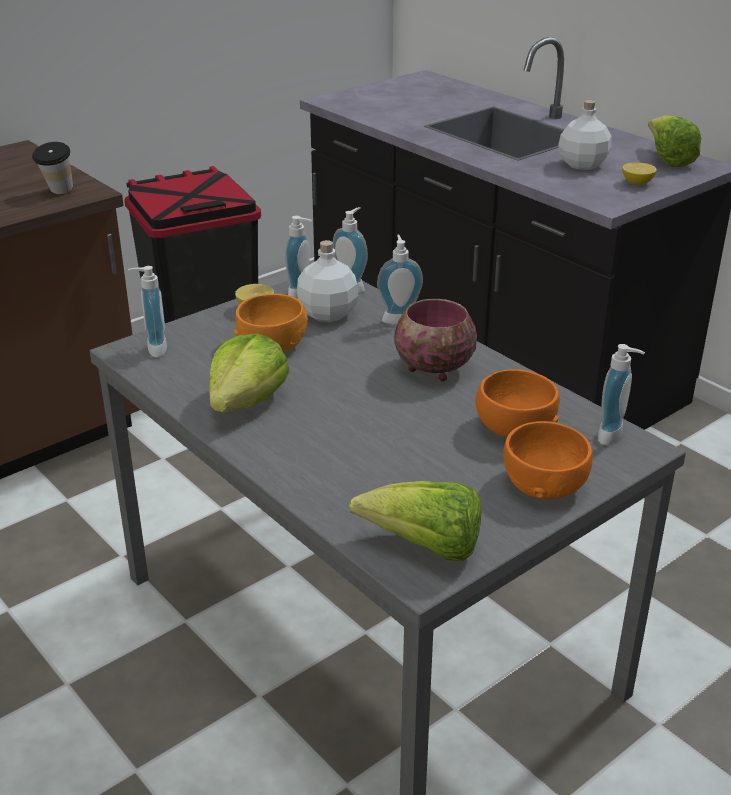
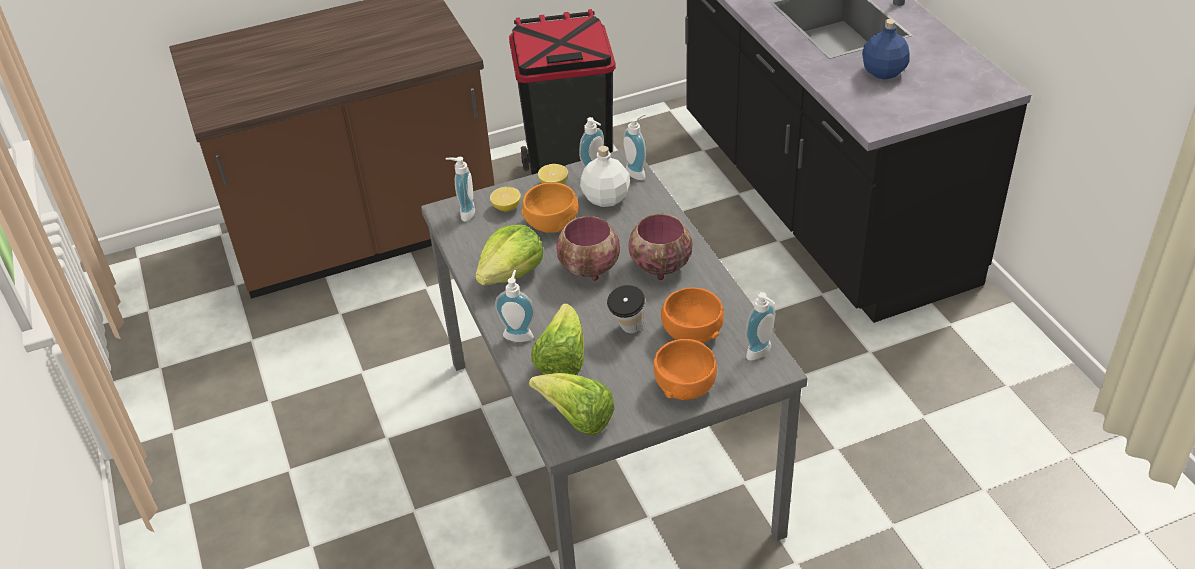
camera: 20 degrees right, 10 degrees up
cup [32,142,73,194] -> cup moved to [607,285,645,333]
soap dispenser [377,235,423,324] -> soap dispenser moved to [495,270,535,342]
white bottle [558,100,612,170] -> blue bottle [862,19,910,79]
lemon [622,163,657,185] -> lemon moved to [490,187,521,211]
lettuce [648,115,701,167] -> lettuce moved to [531,303,584,375]
none -> bowl [556,216,620,281]

